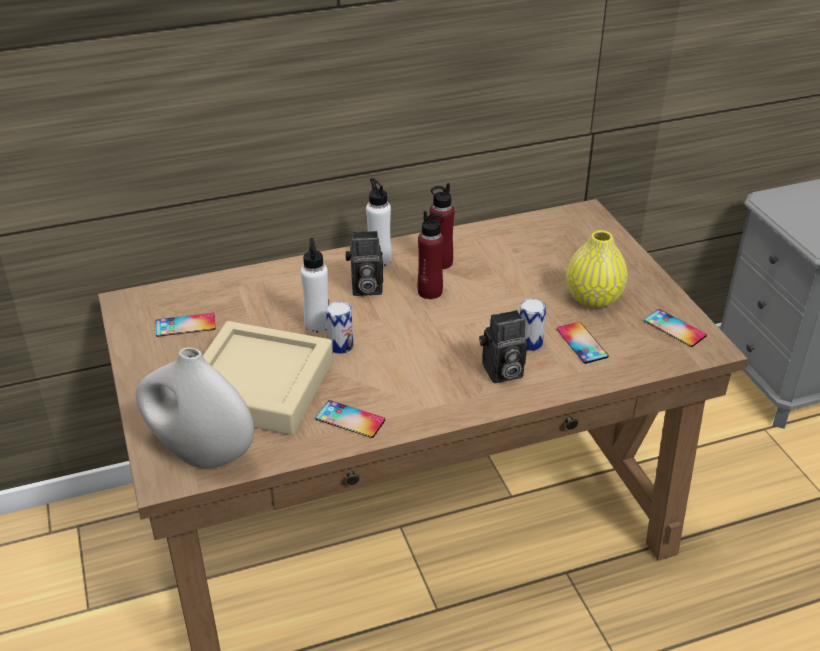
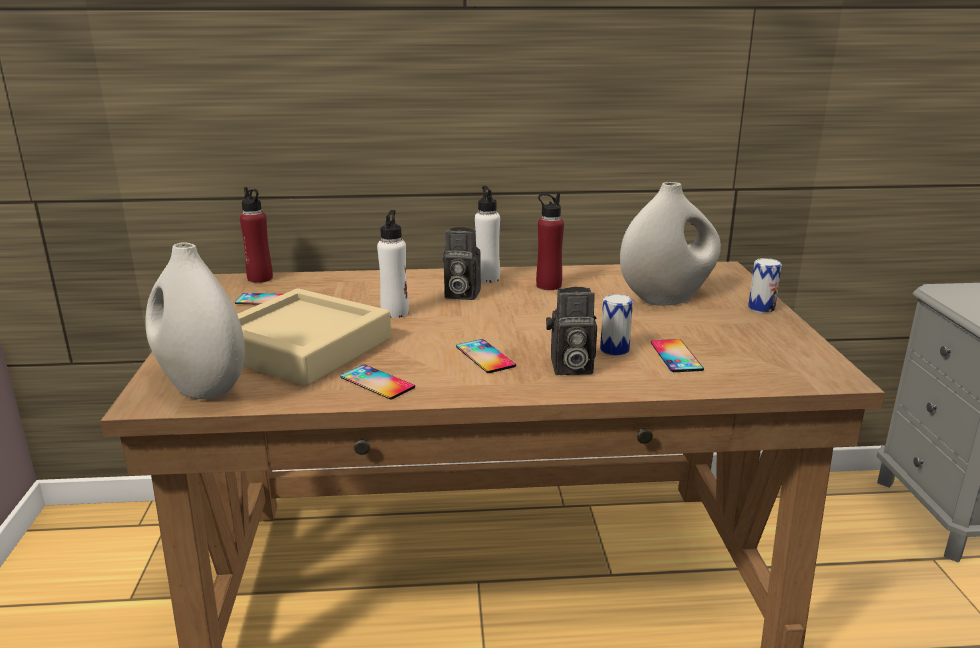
camera: 15 degrees right, 15 degrees down
can [326,301,353,354] -> can moved to [748,258,782,313]
red bottle [418,211,444,299] -> red bottle moved to [240,187,273,283]
yellow vase [566,230,628,308] -> none
phone [644,309,707,347] -> phone moved to [456,339,516,373]
none -> white vase [620,182,721,306]

